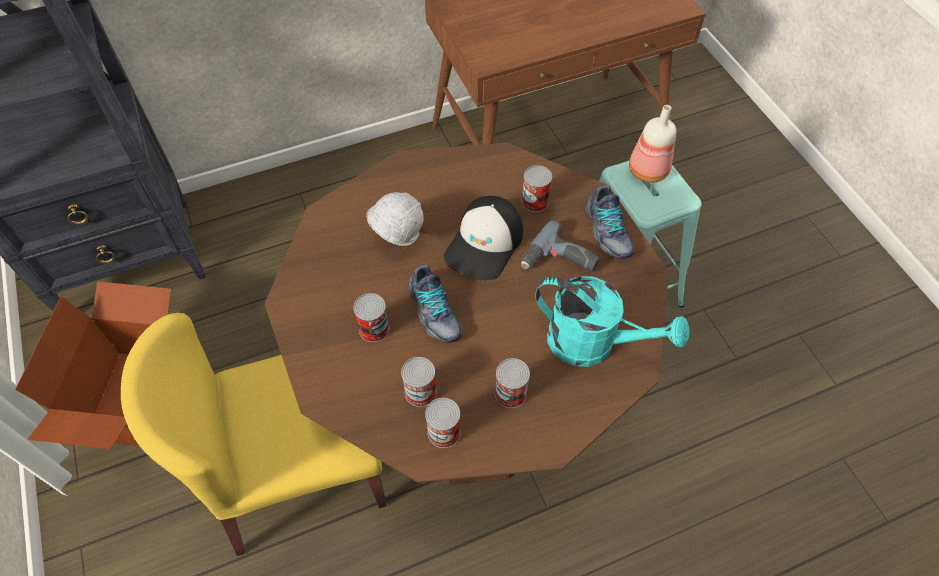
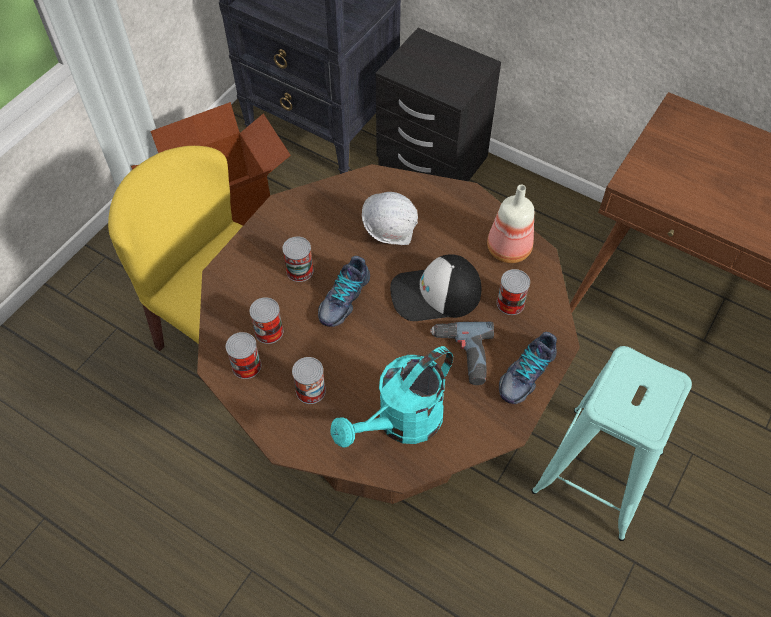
camera: 55 degrees right, 0 degrees up
turquoise watering can [535,276,690,367] -> turquoise watering can turned 60 degrees clockwise [330,346,453,448]
bottle [629,105,676,183] -> bottle moved to [487,185,534,263]
none -> black nightstand [376,28,501,181]

